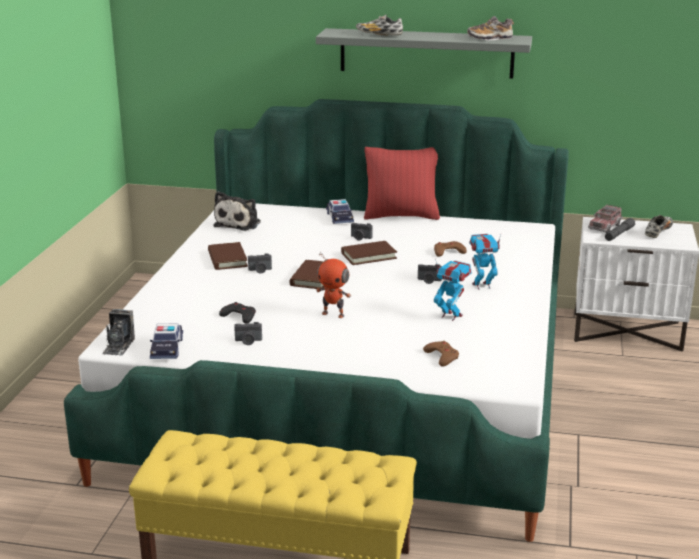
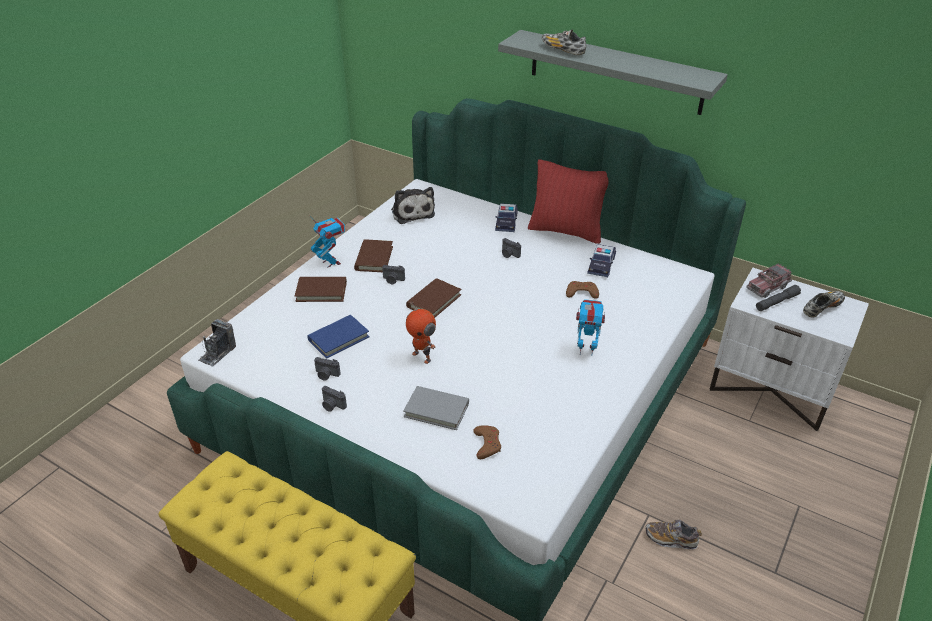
camera: 20 degrees right, 15 degrees up
toy car [150,324,183,359] -> toy car moved to [587,244,616,277]
plush toy [214,191,261,231] -> plush toy turned 60 degrees counterclockwise [391,187,435,224]
black game controller [219,302,256,324] -> blue book [307,315,370,359]
brown book [341,241,397,265] -> brown book moved to [295,277,347,302]
camera [418,264,442,284] -> camera moved to [322,386,347,412]
toy robot [434,259,472,321] -> toy robot moved to [310,216,345,267]
shoe [467,16,514,40] -> shoe moved to [645,519,702,550]
none -> grey book [403,386,469,430]

